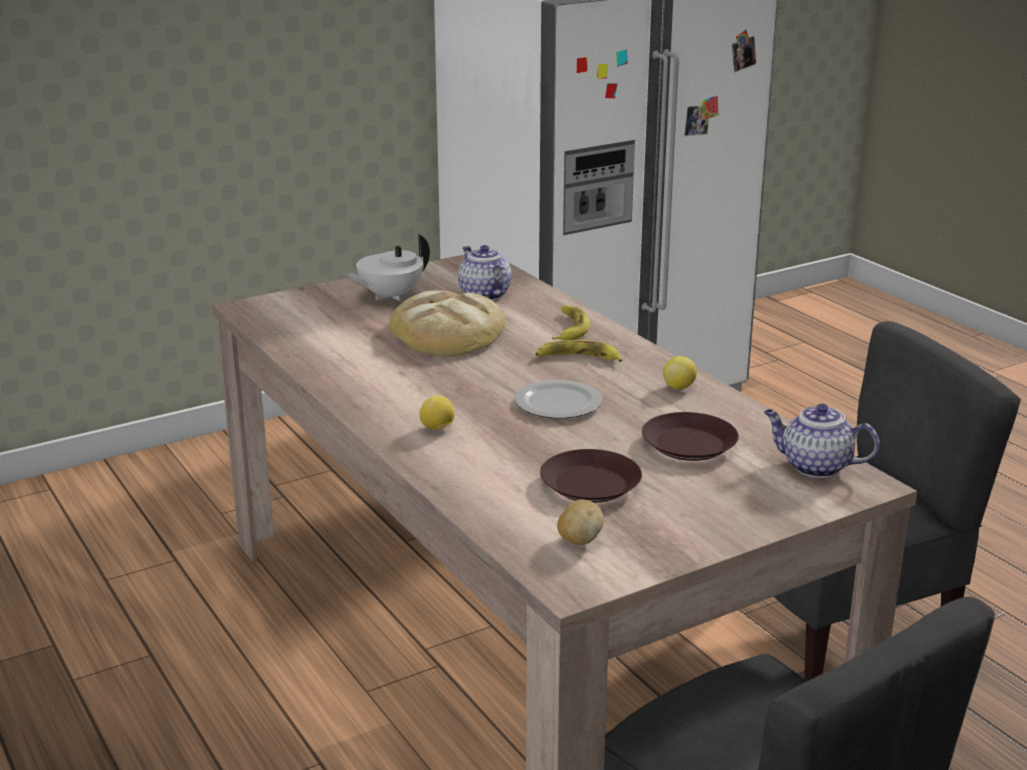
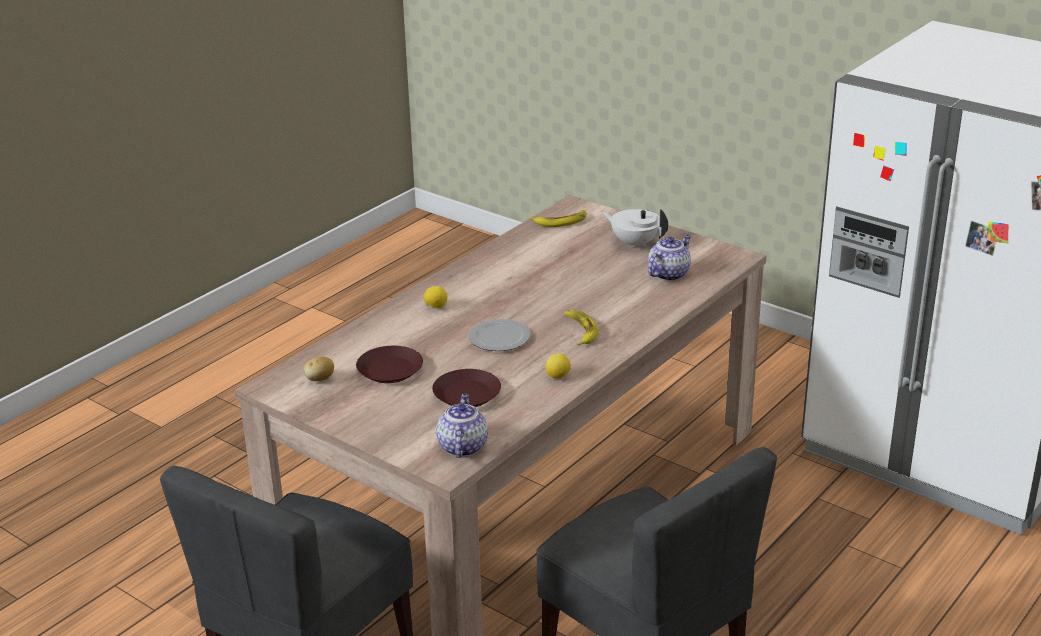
camera: 70 degrees right, 5 degrees up
bread [390,290,505,356] -> none
banana [552,306,590,340] -> banana moved to [530,210,587,227]

